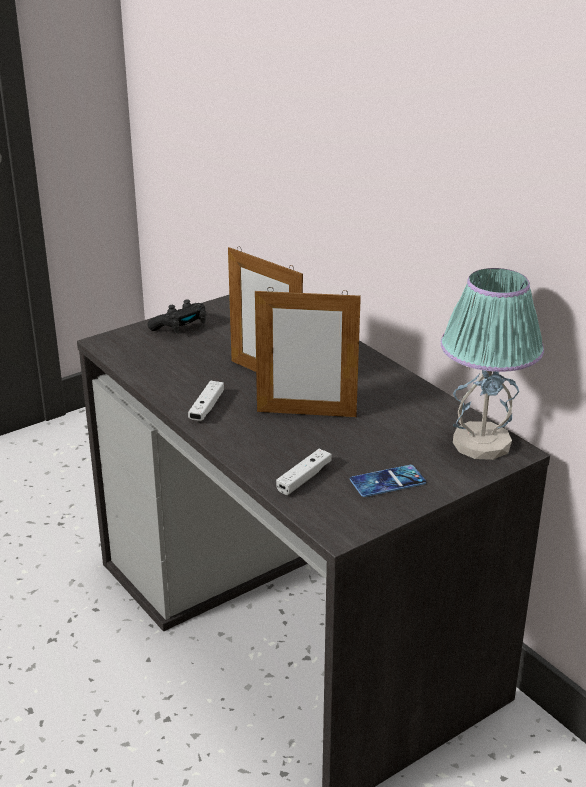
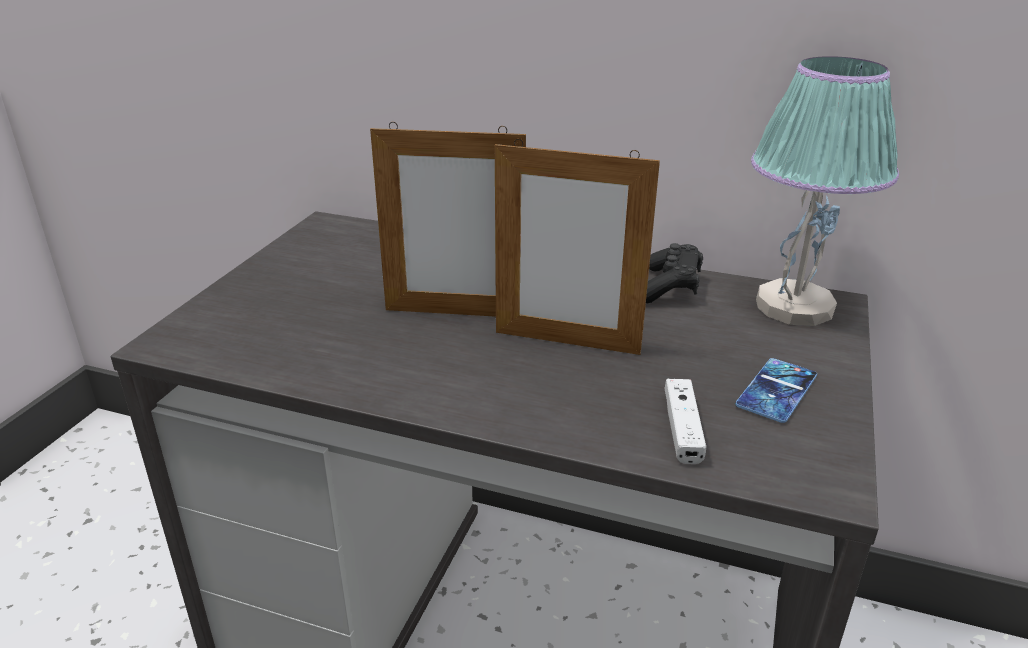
camera: 35 degrees left, 0 degrees up
black game controller [148,299,206,333] -> black game controller moved to [646,243,703,303]
white game controller [188,381,224,421] -> none
picture frame [255,287,361,417] -> picture frame turned 45 degrees clockwise [495,139,660,355]

